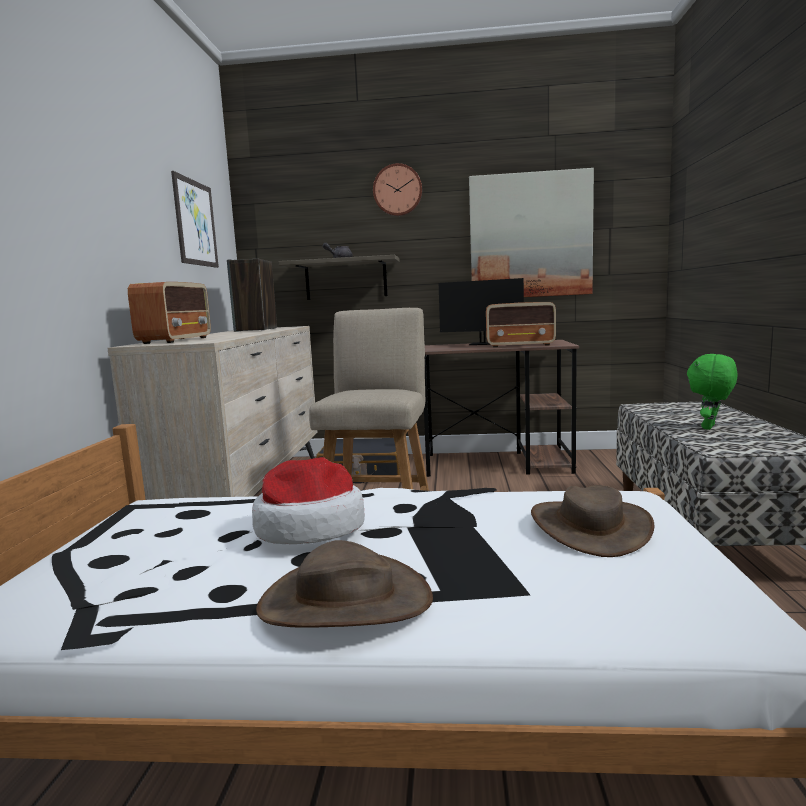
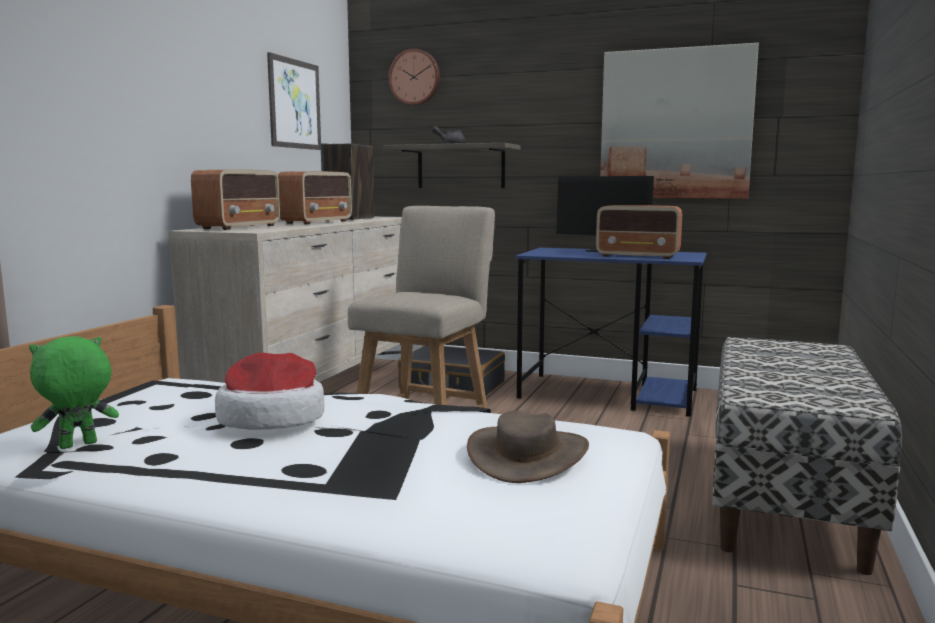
camera: 15 degrees right, 0 degrees up
brown hat [256,540,433,628] -> none
wall clock [373,163,422,216] -> wall clock moved to [389,49,440,105]
brown desk [424,340,579,477] -> blue desk [515,248,707,416]
green plush toy [687,354,738,430] -> green plush toy moved to [29,336,119,449]
none -> radio [278,171,352,224]

